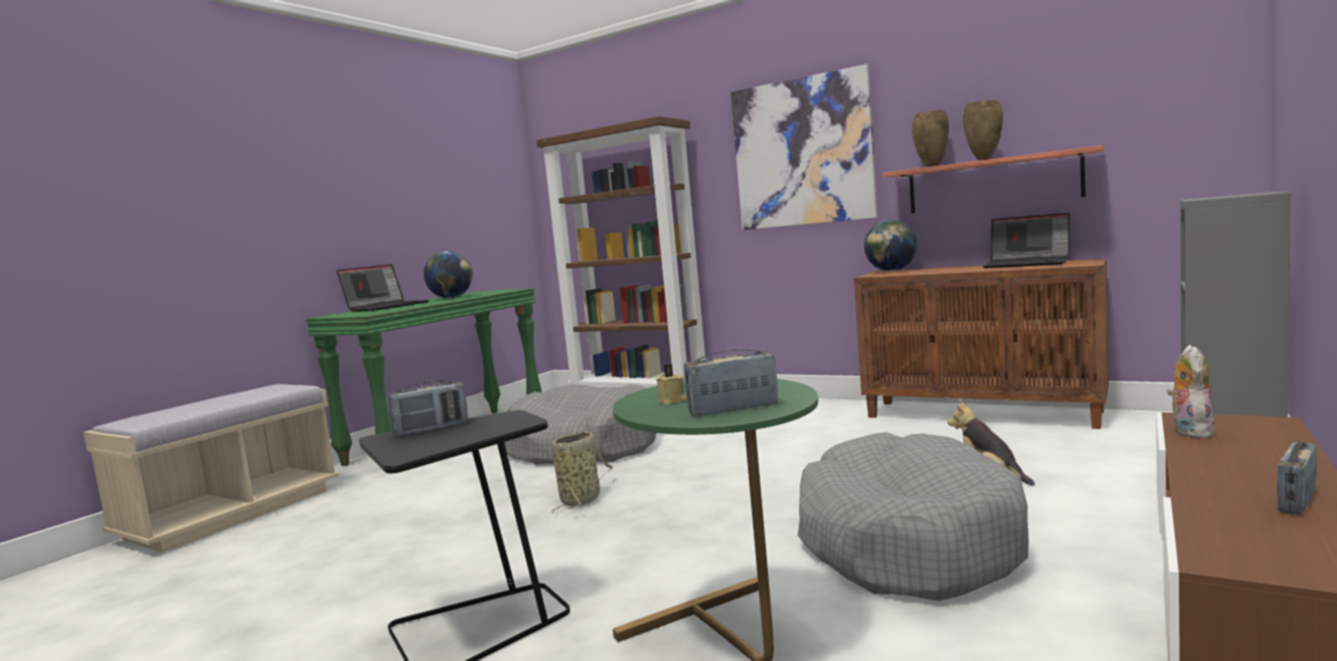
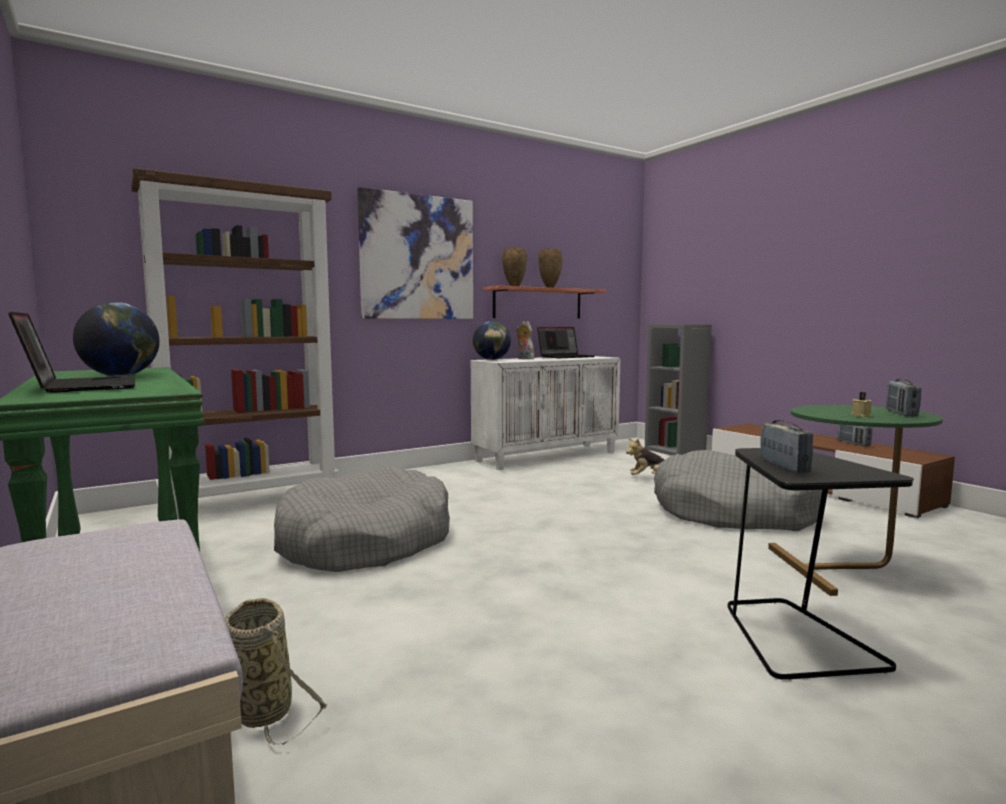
camera: 65 degrees left, 0 degrees up
basket [552,431,613,513] -> basket moved to [225,598,328,745]
brown cabinet [854,259,1109,429] -> white cabinet [471,356,621,470]
plush toy [1167,345,1215,438] -> plush toy moved to [516,321,534,359]

